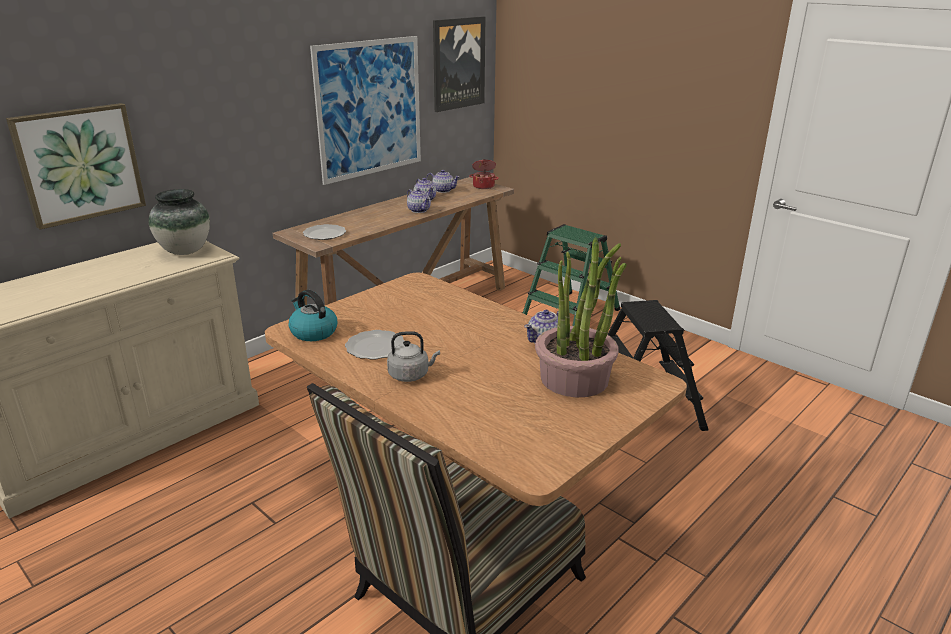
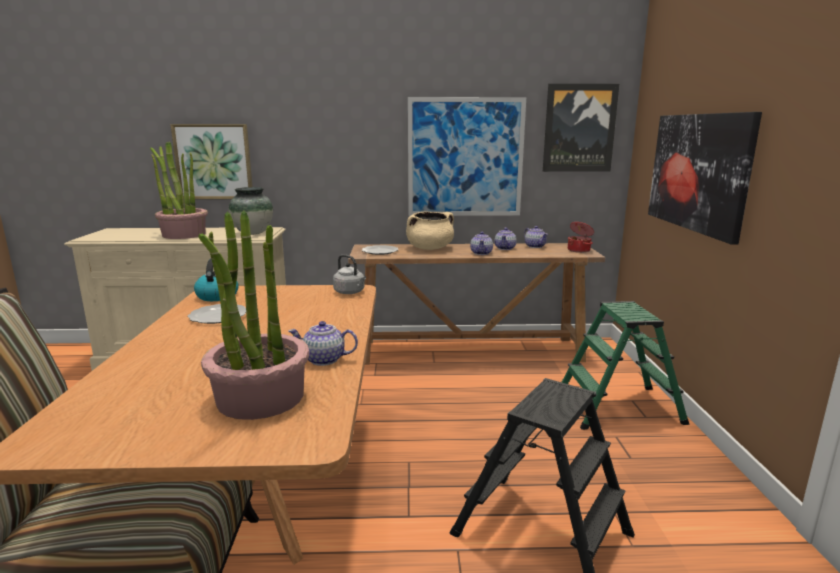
camera: 45 degrees right, 10 degrees down
grey kettle [387,331,440,382] -> grey kettle moved to [333,254,366,294]
none -> potted plant [150,142,208,239]
none -> beige cooking pot [406,211,454,250]
none -> picture [648,112,762,245]

